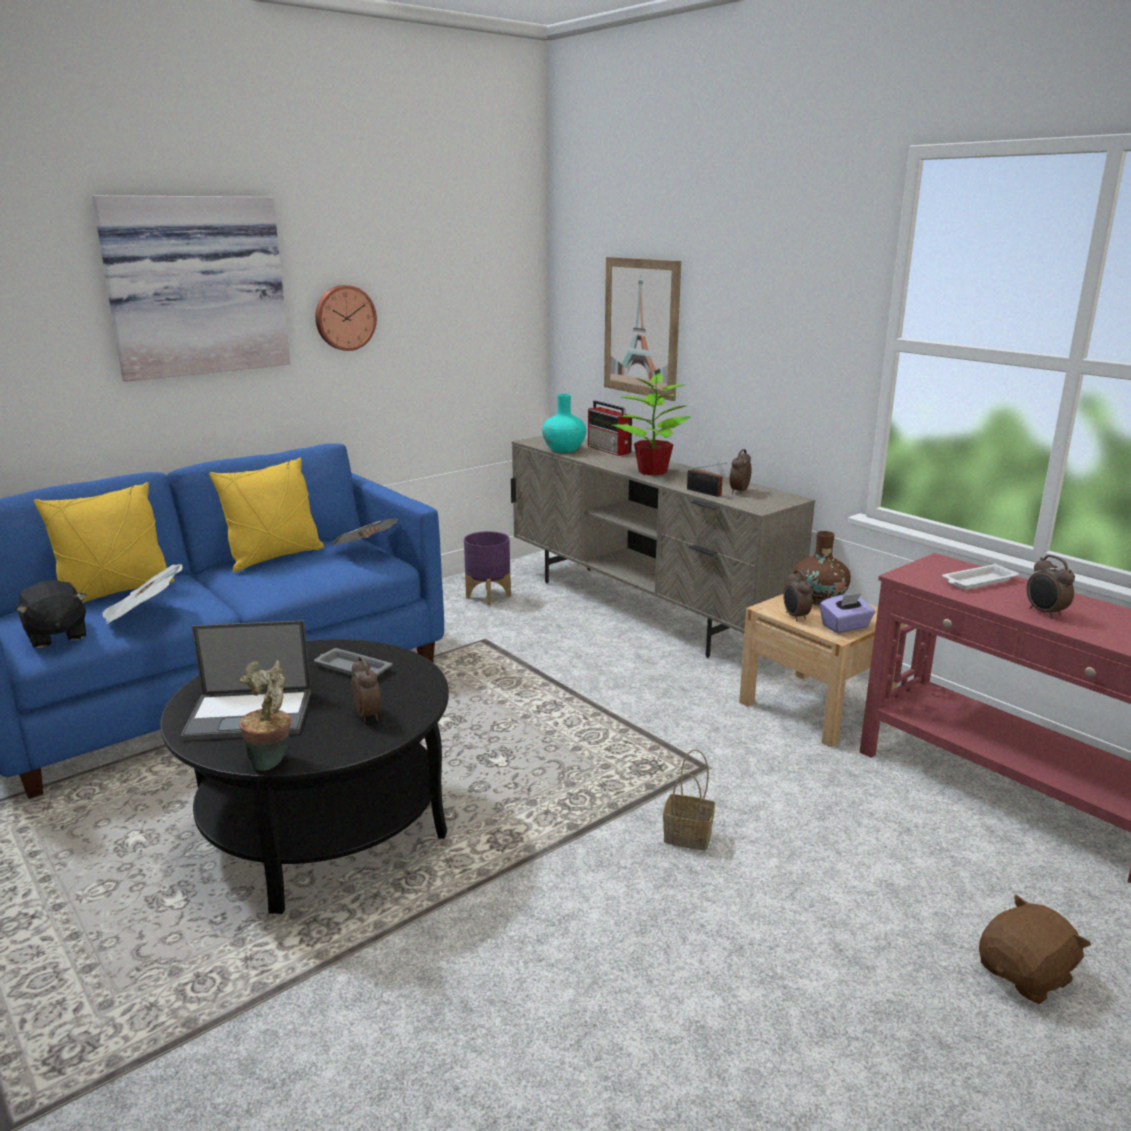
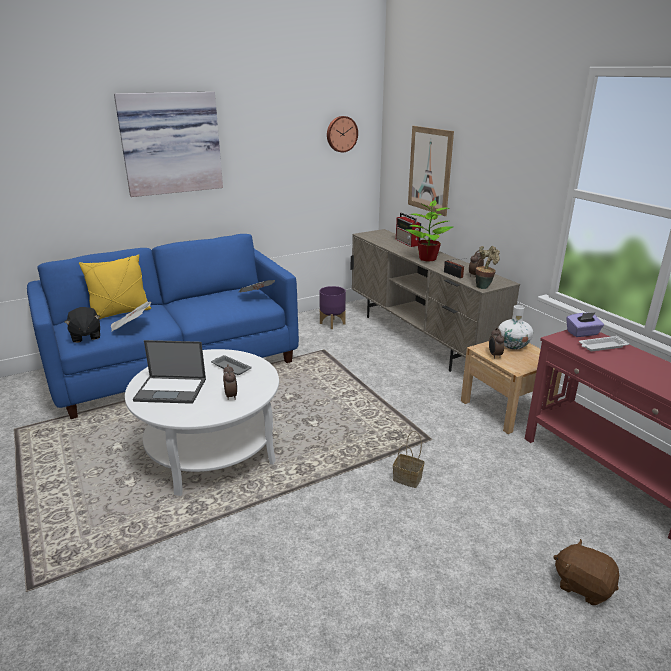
camera: 10 degrees right, 5 degrees up
black coffee table [160,639,449,914] -> white coffee table [125,349,279,496]
yellow pillow [209,458,324,572] -> none
potted plant [239,660,291,771] -> potted plant moved to [476,246,500,289]
wall clock [315,285,377,351] -> wall clock moved to [327,116,358,152]
turquoise vase [542,394,586,452] -> none
brown vase [793,531,851,606] -> white vase [498,305,533,350]
purple tissue box [820,593,875,633] -> purple tissue box moved to [567,312,604,337]
brown plush toy [979,895,1091,1004] -> brown plush toy turned 120 degrees counterclockwise [553,539,619,605]
alarm clock [1026,555,1075,619] -> none

